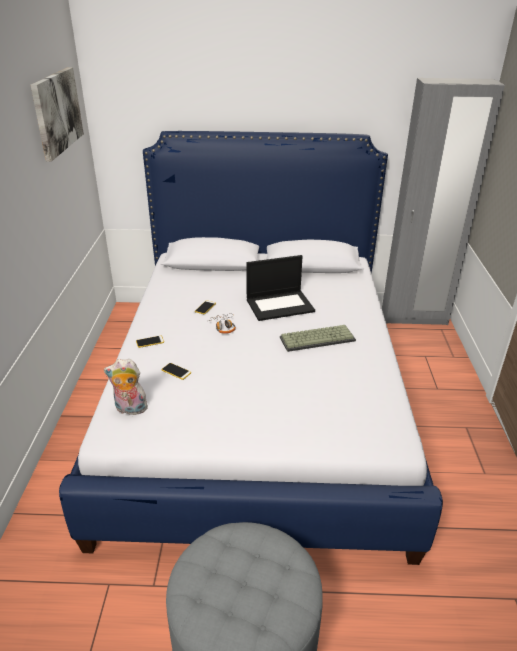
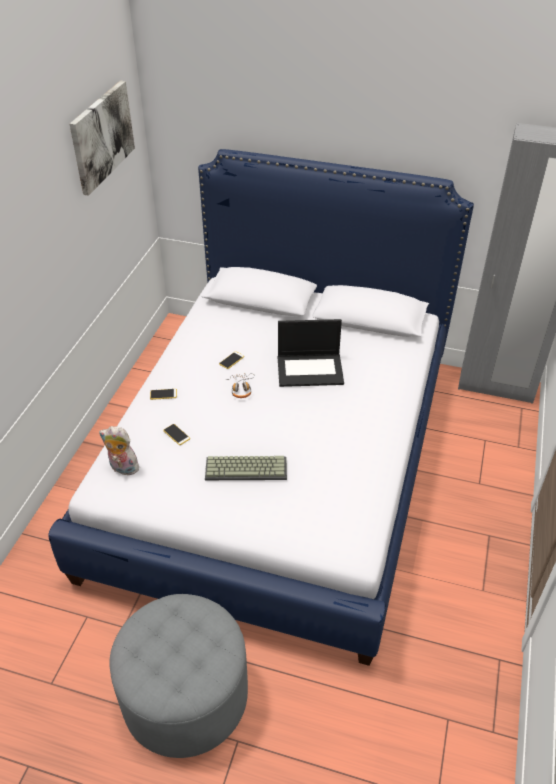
camera: 15 degrees right, 10 degrees up
keyboard [280,325,356,352] -> keyboard moved to [205,456,287,480]

